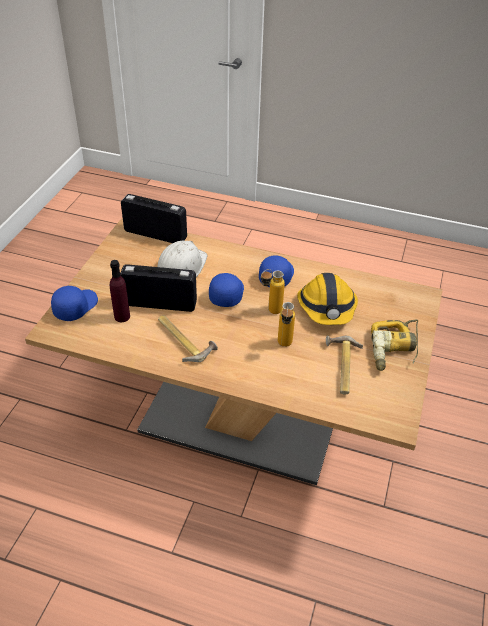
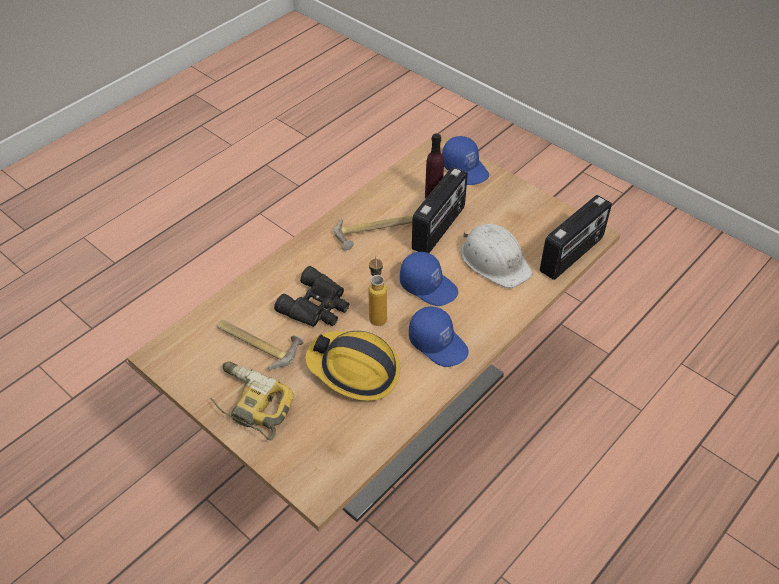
camera: 115 degrees right, 5 degrees up
bottle [278,302,295,347] -> black binoculars [274,266,349,327]

